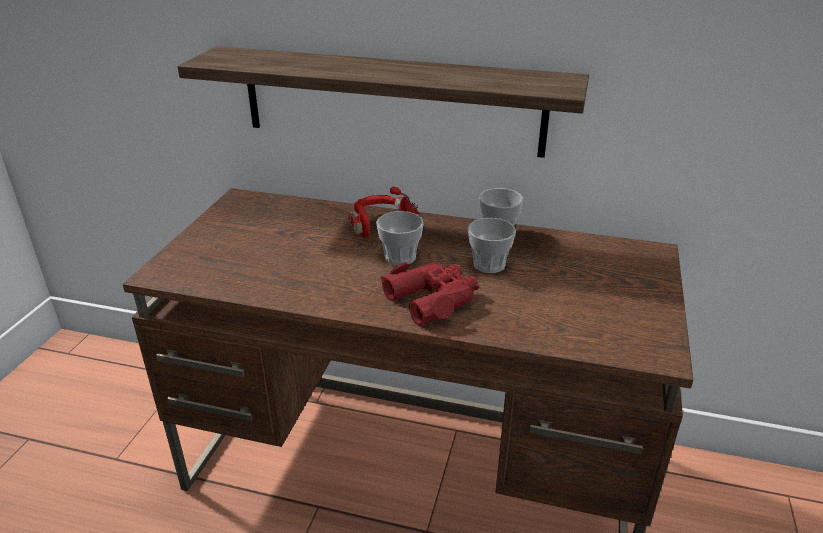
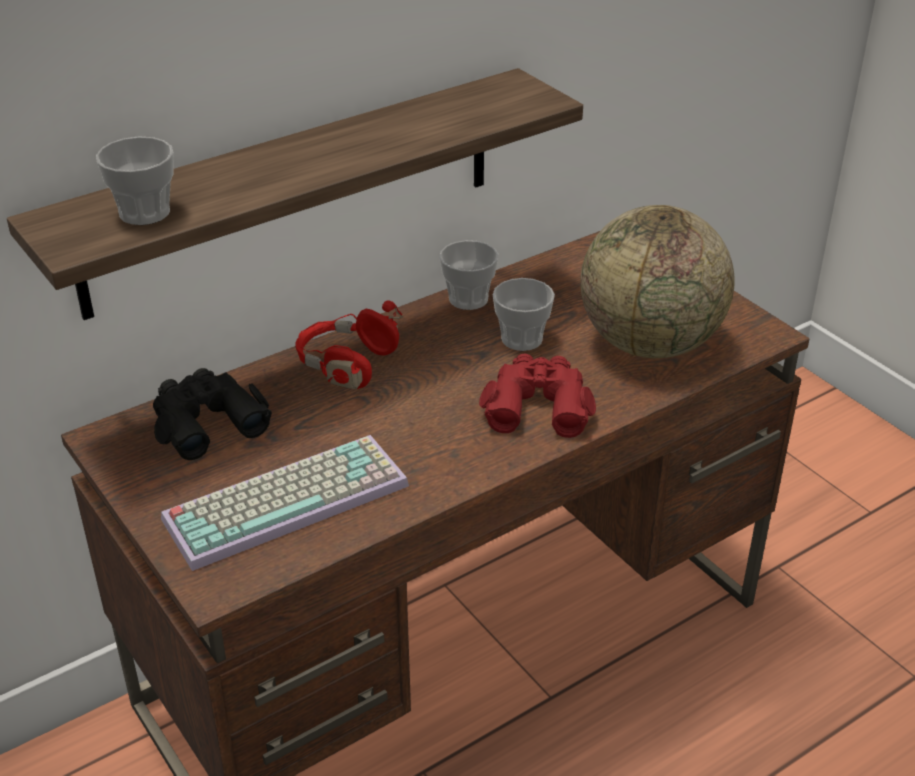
camera: 50 degrees left, 5 degrees up
cup [376,211,424,265] -> cup moved to [96,136,174,225]
none -> black binoculars [153,368,272,460]
none -> keyboard [161,435,409,571]
none -> globe [580,205,735,358]

